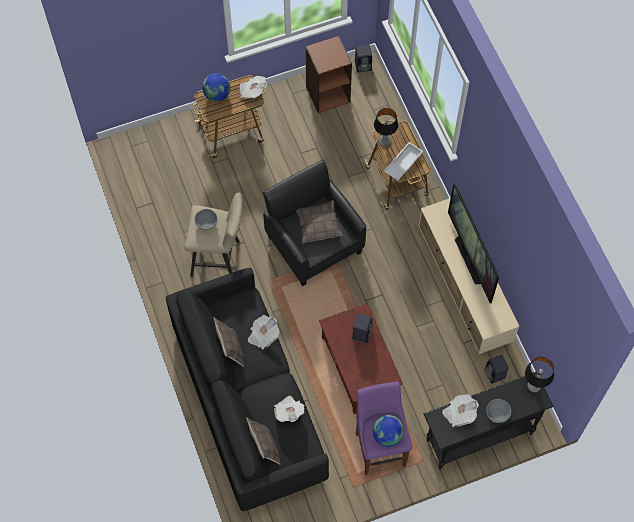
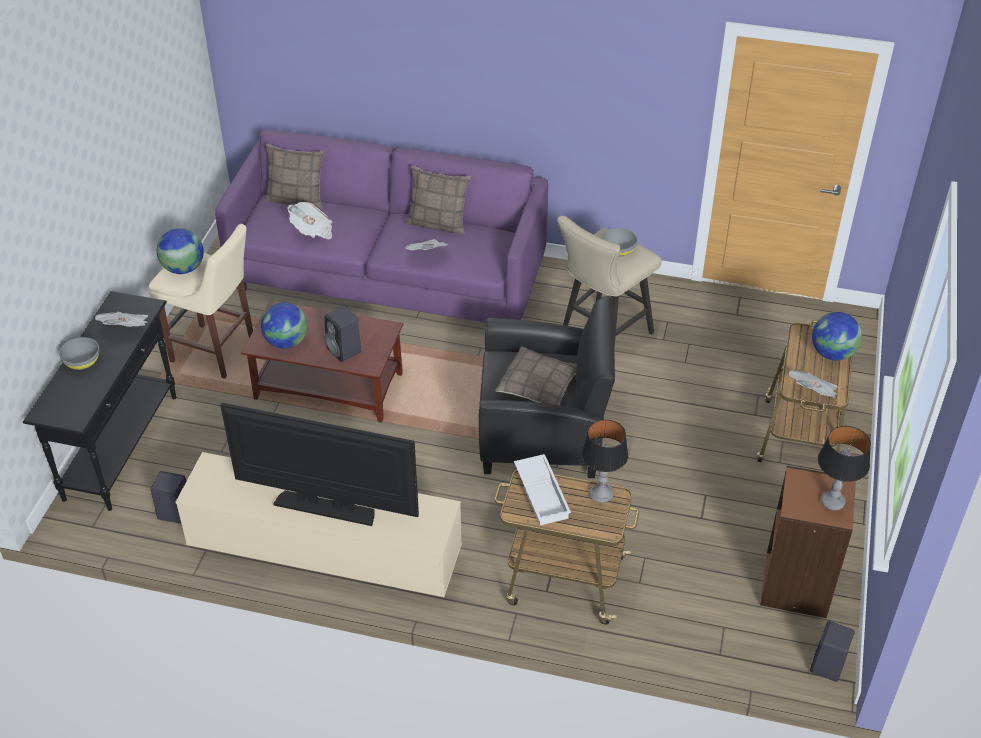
camera: 125 degrees right, 20 degrees down
black sofa [166,267,329,511] -> purple sofa [215,130,548,323]
purple stool [356,382,412,475] -> beige stool [149,224,253,379]
table lamp [525,357,554,392] -> table lamp moved to [818,426,871,511]
none -> globe [261,302,308,349]

